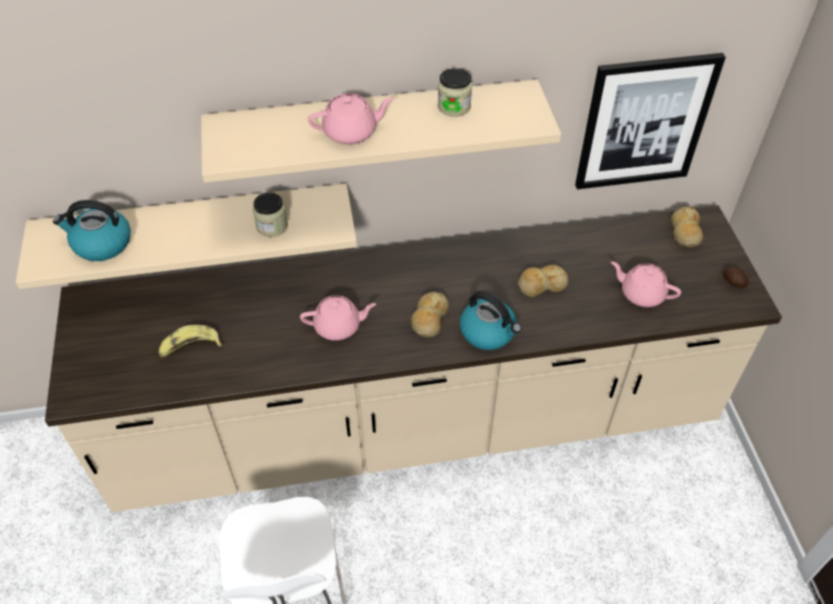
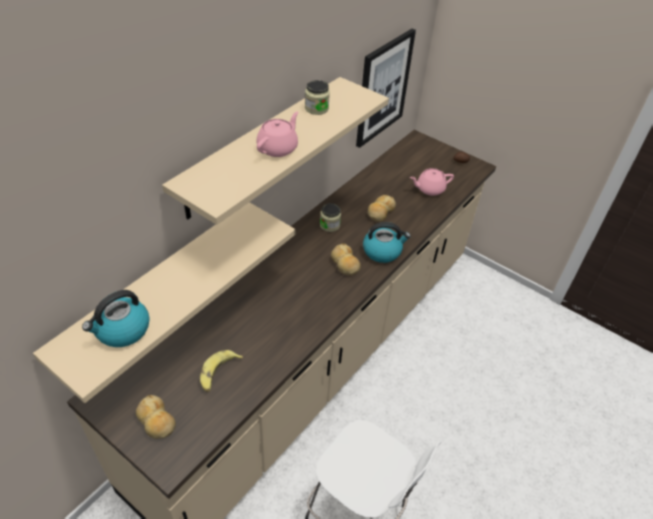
camera: 45 degrees left, 5 degrees down
jar [253,192,288,237] -> jar moved to [320,203,341,232]
pink teapot [300,295,376,341] -> none
bread [671,206,703,248] -> bread moved to [136,395,176,439]

